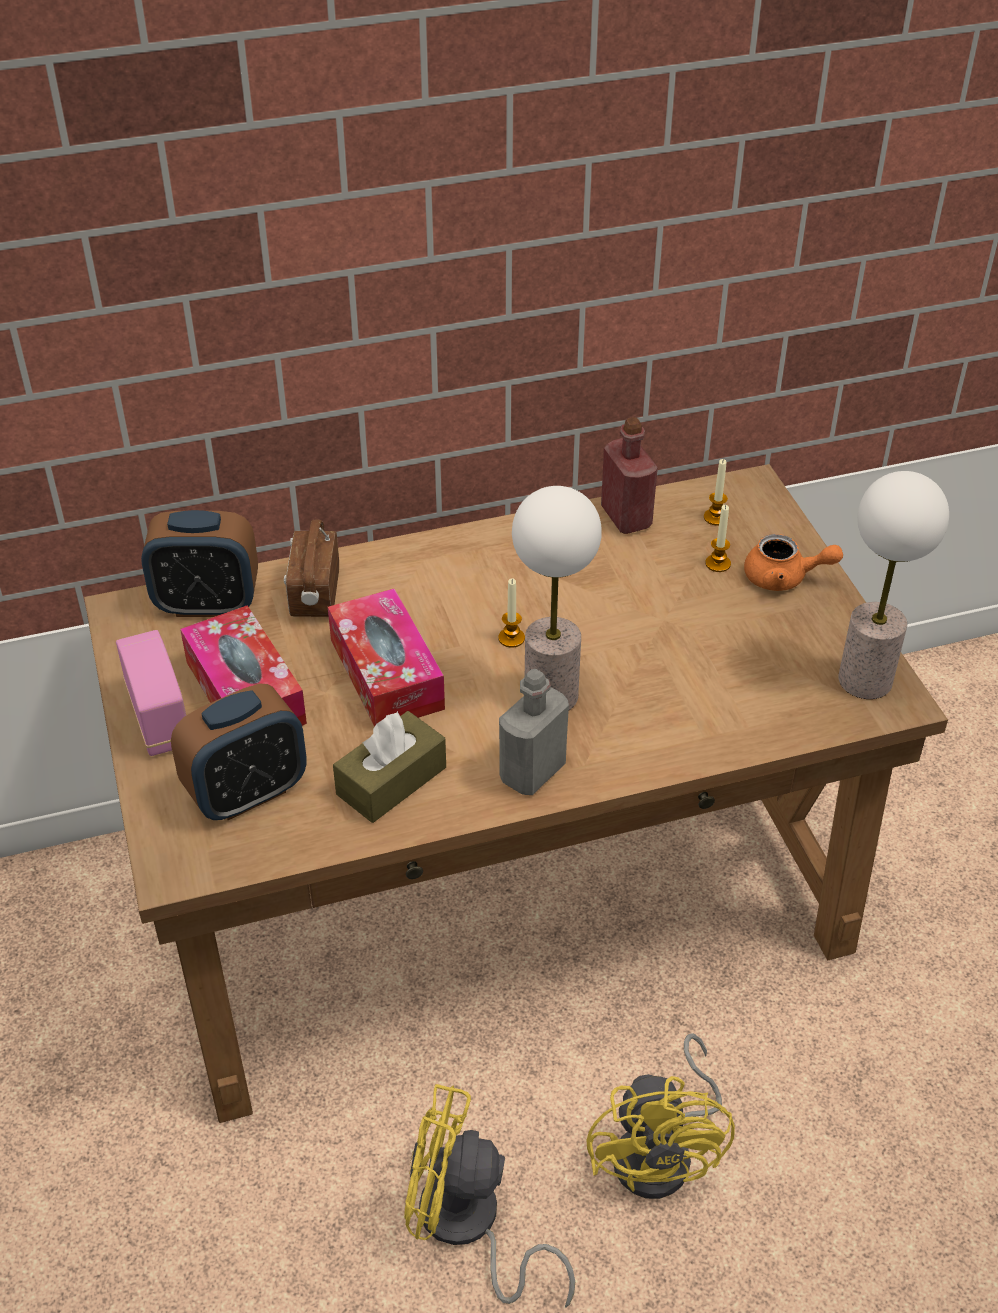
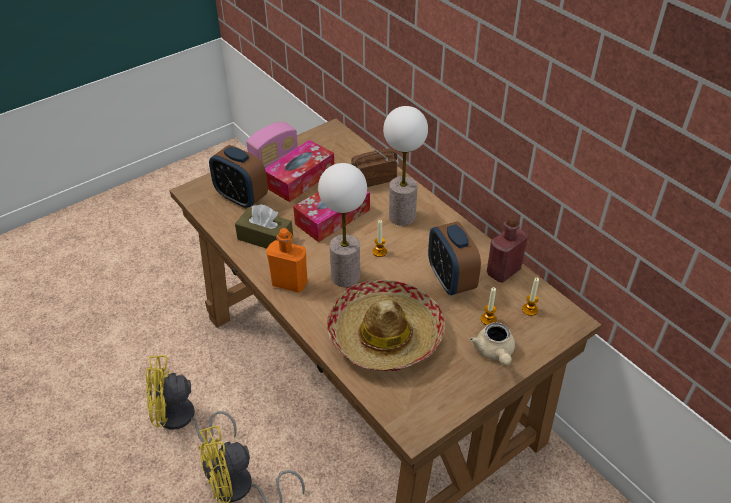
camera: 70 degrees right, 0 degrees up
alarm clock [141,510,258,617] -> alarm clock moved to [428,222,481,295]
yellow fan [404,1084,575,1308] -> yellow fan turned 90 degrees counterclockwise [145,355,237,444]
grey bottle [499,669,569,795] -> orange bottle [266,228,308,293]
orange teapot [744,534,843,591] -> beige teapot [470,322,515,365]
table lamp [838,471,949,699] -> table lamp moved to [383,106,428,226]
none -> hat [327,280,445,371]

